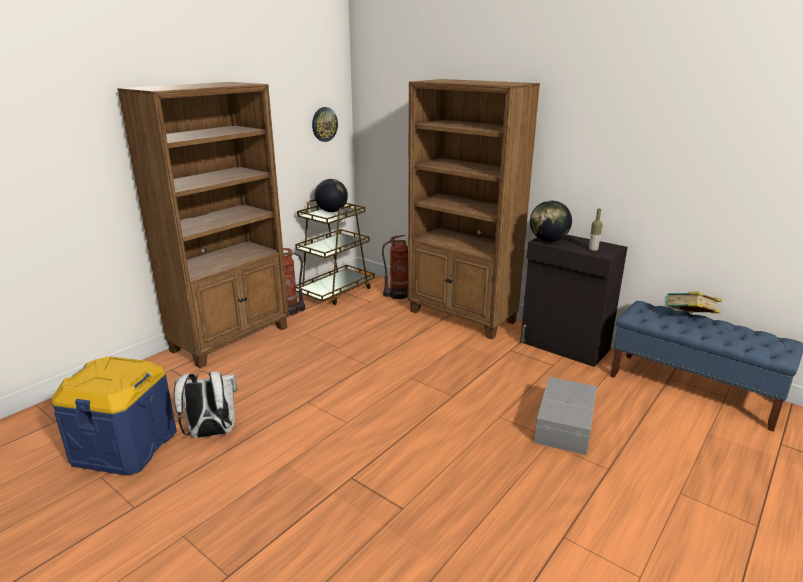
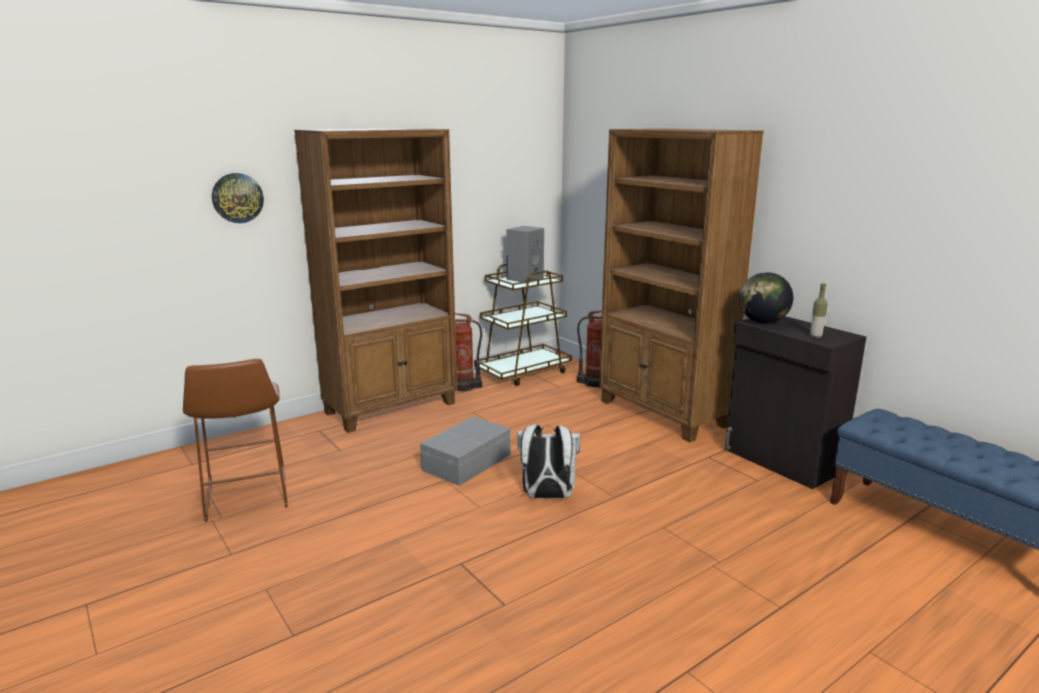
camera: 15 degrees right, 5 degrees down
blue storage box [52,356,177,476] -> brown stool [183,359,288,522]
white backpack [174,371,237,438] -> white backpack moved to [517,424,580,499]
wall clock [312,107,338,142] -> wall clock moved to [212,173,264,223]
globe [314,179,348,212] -> grey speaker [506,226,544,283]
grey storage box [534,377,597,455] -> grey storage box moved to [420,416,510,486]
book [665,292,722,313] -> none

